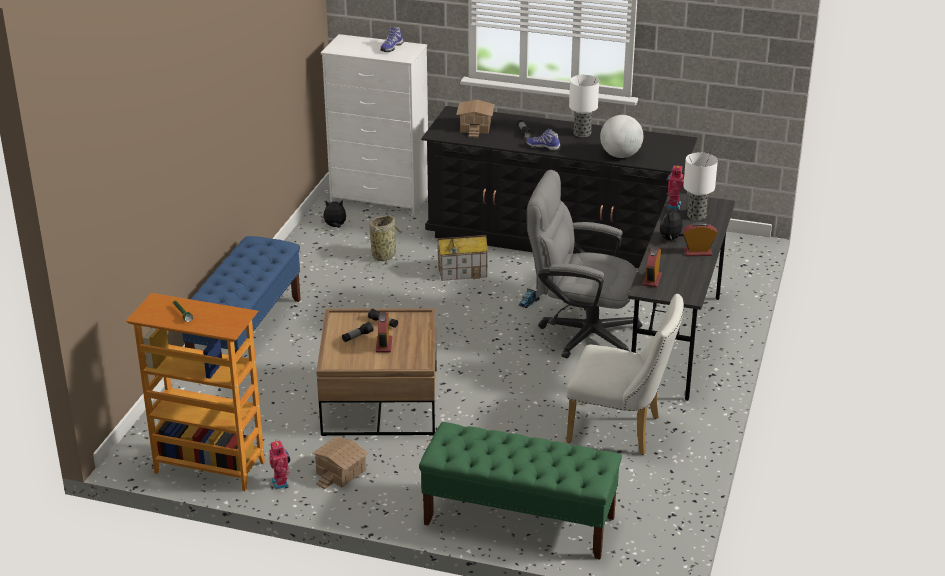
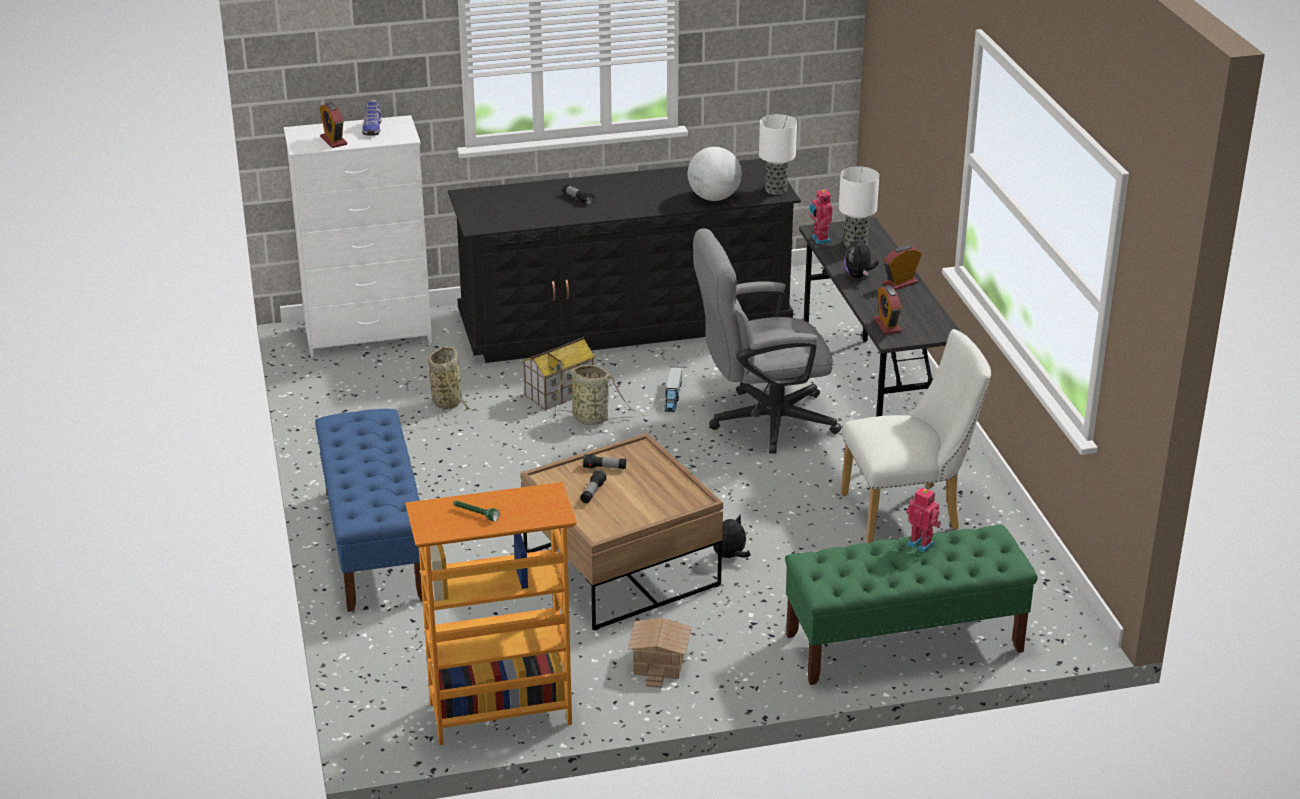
camera: 30 degrees left, 0 degrees up
toy robot [269,439,290,490] -> toy robot moved to [906,487,941,552]
plush toy [321,200,346,228] -> plush toy moved to [713,515,751,558]
alarm clock [376,312,392,352] -> alarm clock moved to [320,102,347,148]
toy house [456,100,495,138] -> none
shoe [526,129,561,152] -> none
table lamp [569,75,599,137] -> table lamp moved to [759,114,797,194]
none -> basket [552,365,645,425]

